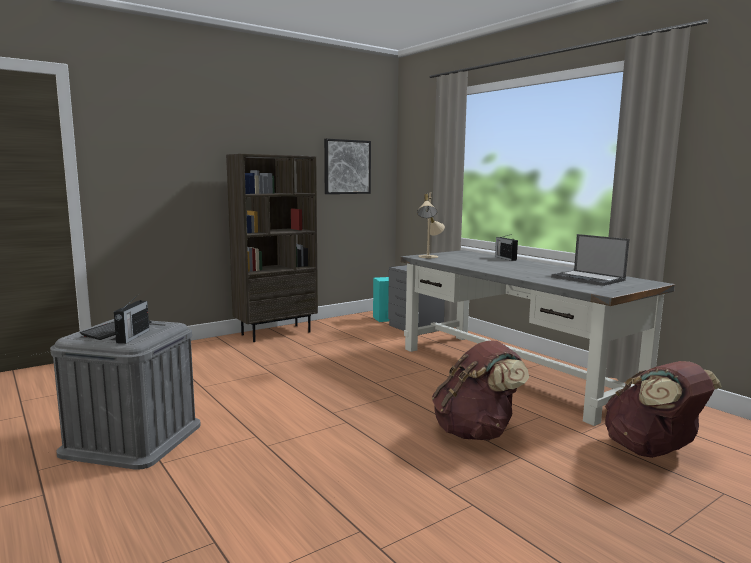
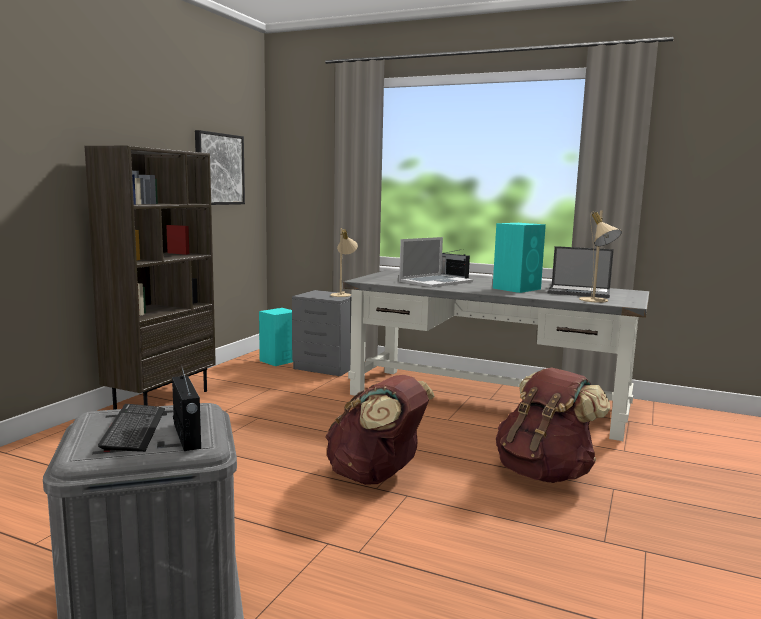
camera: 30 degrees left, 0 degrees up
beige table lamp [417,193,438,258] -> beige table lamp moved to [579,210,622,303]
brown backpack [605,361,722,458] -> brown backpack moved to [325,375,435,485]
none -> laptop [399,237,473,287]
none -> turquoise speaker [493,223,546,293]

